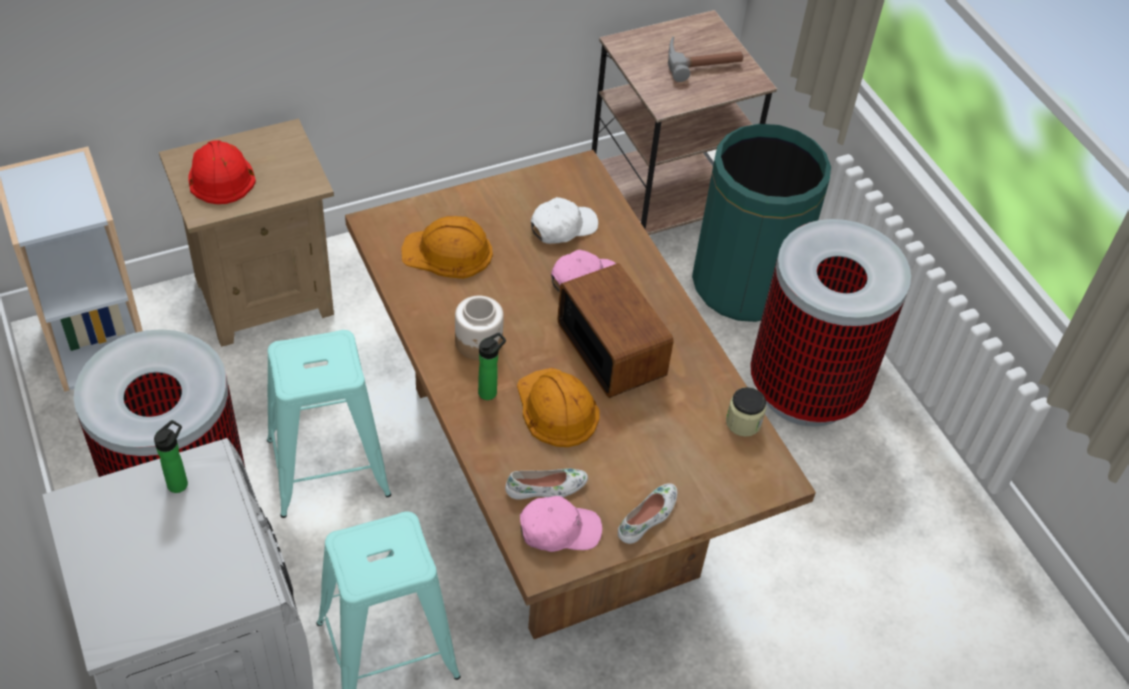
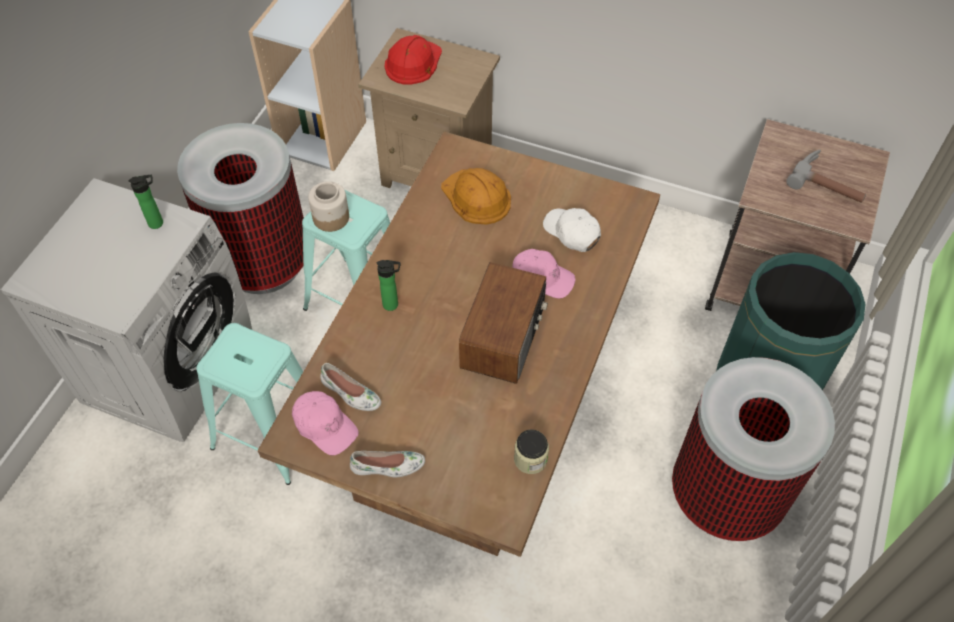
camera: 50 degrees right, 5 degrees up
jar [455,296,504,360] -> jar moved to [308,181,349,232]
orange hard hat [517,368,599,447] -> none
white cap [531,197,598,244] -> white cap turned 150 degrees counterclockwise [543,208,601,252]

